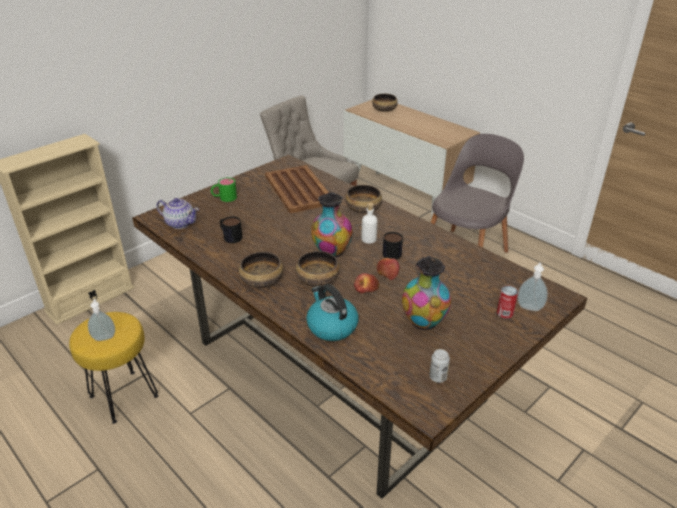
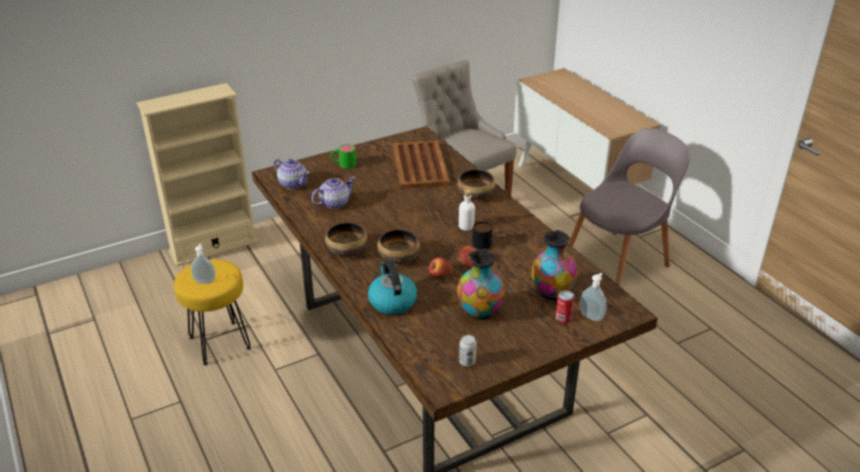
camera: 15 degrees right, 0 degrees up
mug [220,216,242,243] -> teapot [311,176,356,209]
vase [311,192,353,258] -> vase moved to [532,230,578,300]
bowl [372,94,398,112] -> none

